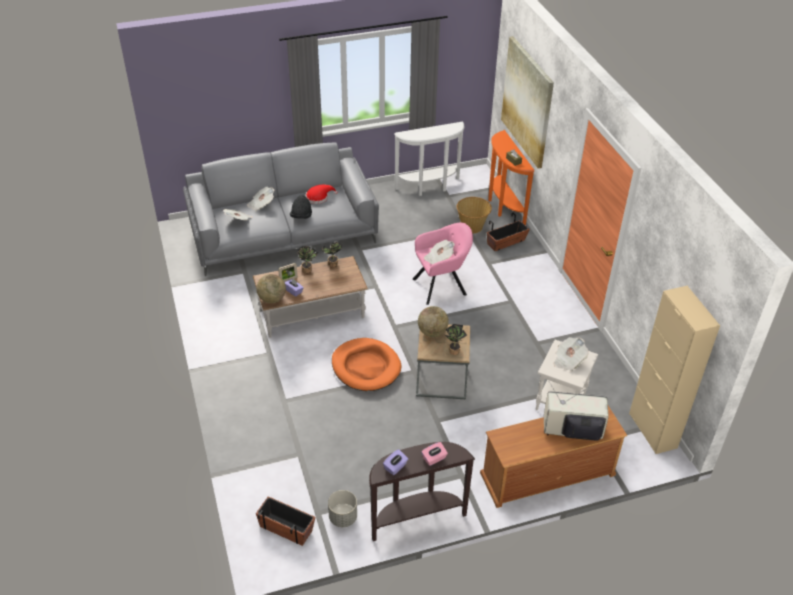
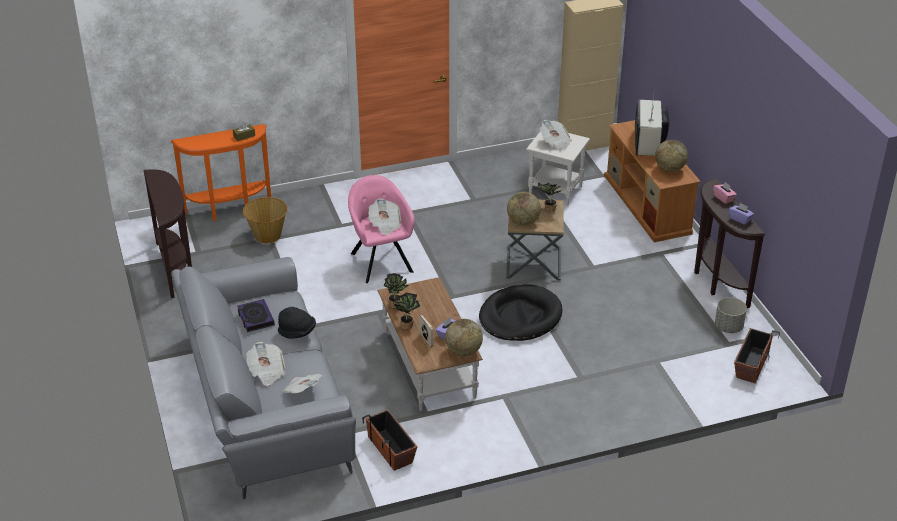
camera: 90 degrees left, 5 degrees down
red hat [306,184,338,204] -> book [237,299,275,332]
orange dog bed [332,338,401,391] -> black dog bed [479,284,562,341]
white console table [394,122,464,196] -> brown console table [143,170,192,298]
planter [487,213,530,251] -> planter moved to [362,410,417,471]
picture [501,36,554,169] -> none
none -> globe [655,140,688,172]

